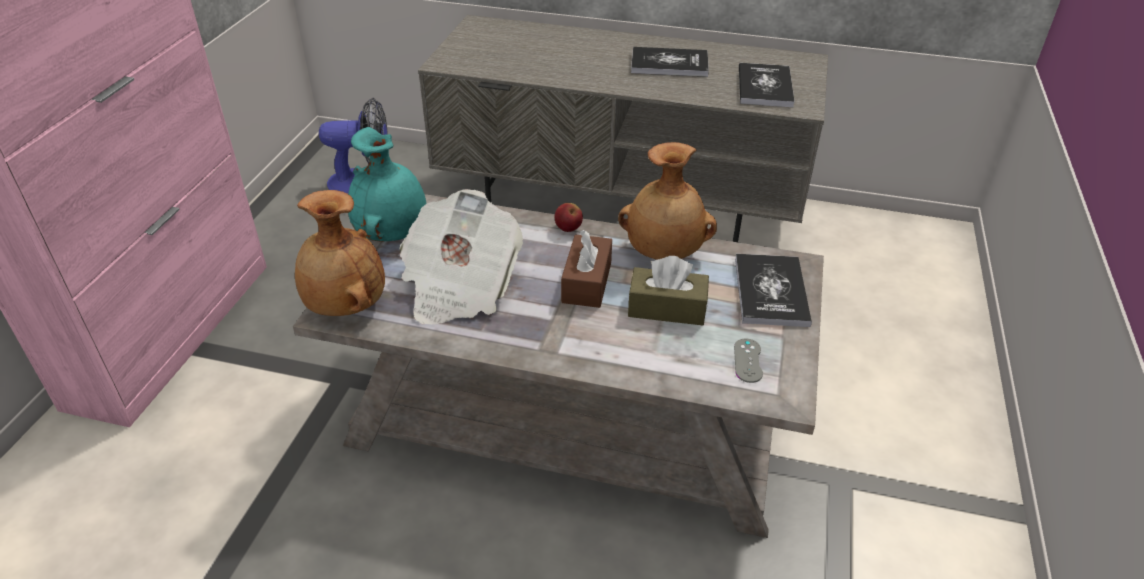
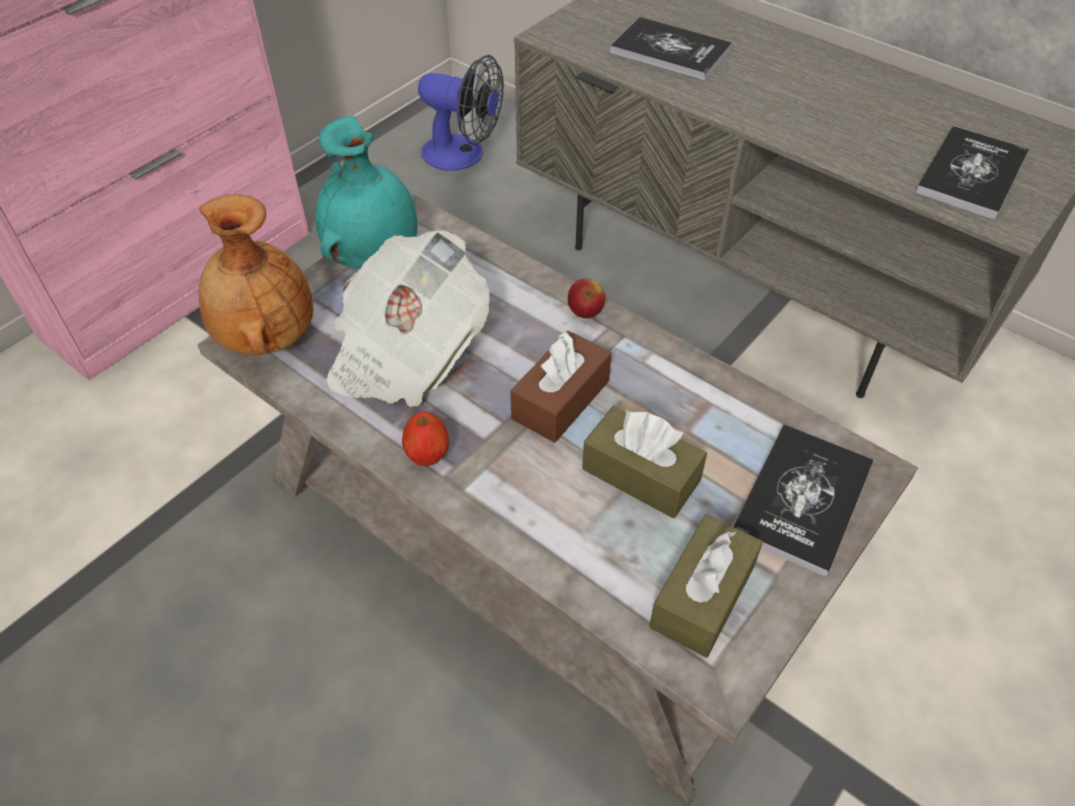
camera: 25 degrees right, 10 degrees up
brown vase [618,142,717,260] -> none
book [631,47,709,77] -> book moved to [610,17,732,81]
grey game controller [734,338,763,383] -> brown tissue box [649,514,763,658]
none -> apple [402,411,449,466]

